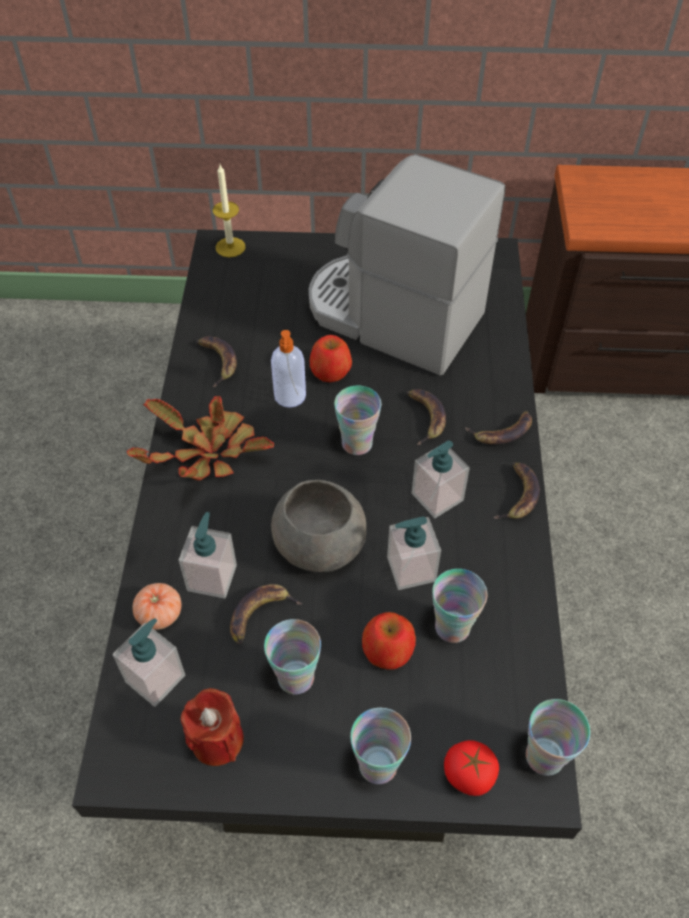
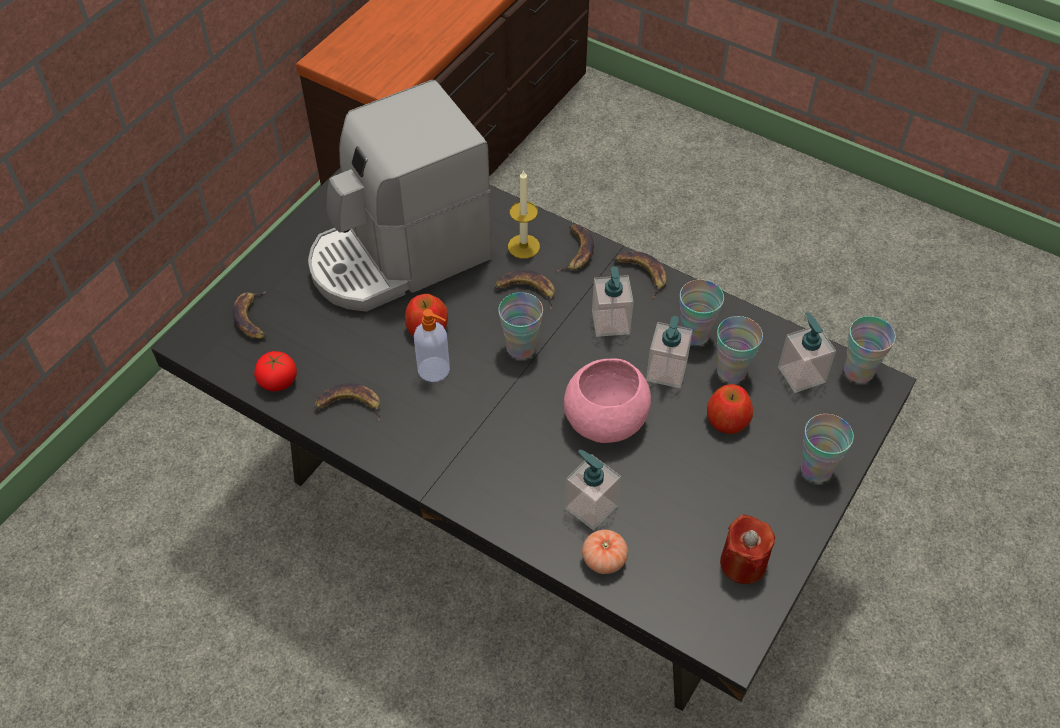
camera: 60 degrees left, 0 degrees up
soap dispenser [112,618,185,707] -> soap dispenser moved to [778,312,836,393]
potted plant [127,396,274,480] -> none
candle [213,165,246,257] -> candle moved to [508,169,540,259]
banana [230,584,303,644] -> banana moved to [233,291,266,339]
cup [264,619,321,694] -> cup moved to [680,280,724,346]
grey bowl [271,480,366,572] -> pink bowl [564,359,651,443]
tomato [444,740,499,796] -> tomato moved to [254,351,297,391]

